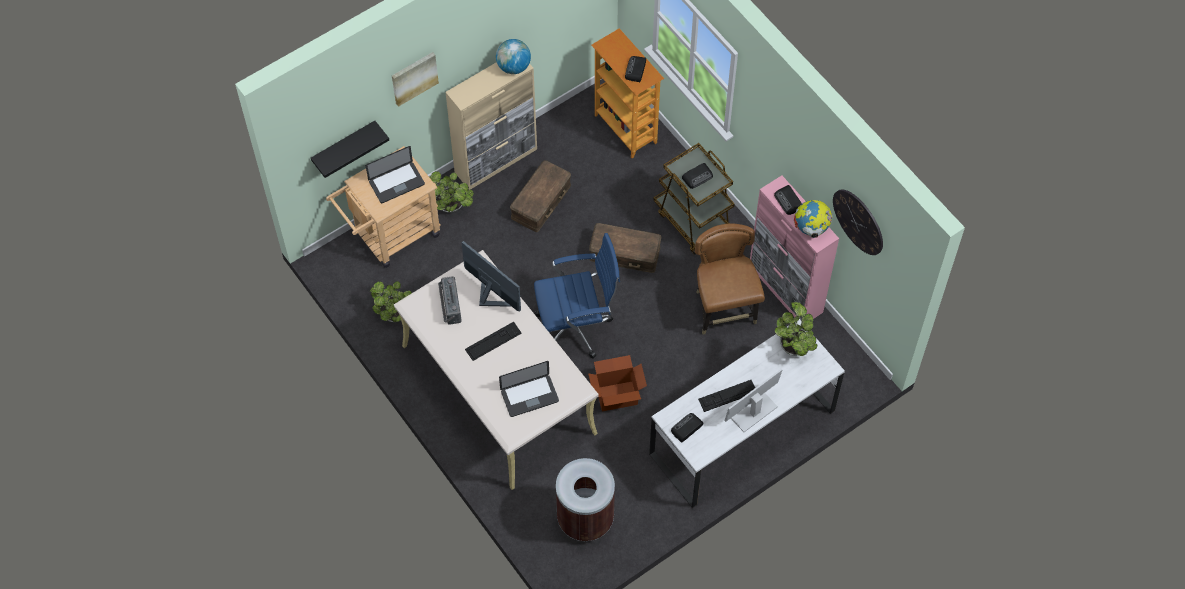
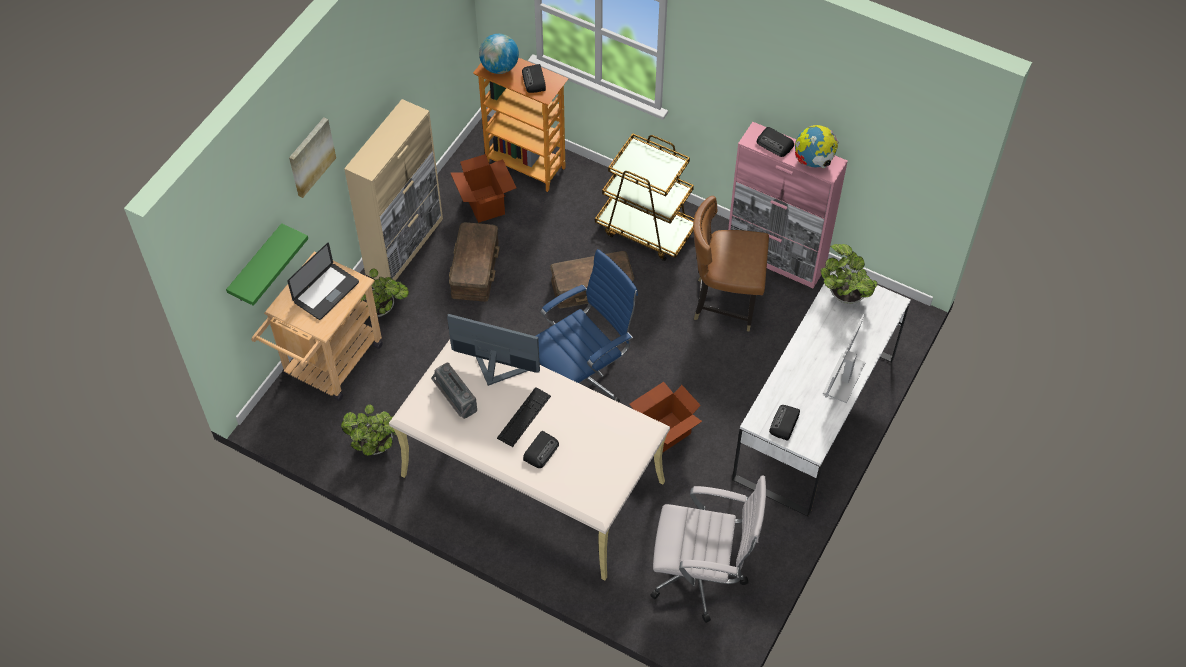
camera: 25 degrees left, 5 degrees down
black shelf [311,121,389,178] -> green shelf [226,223,308,306]
globe [496,39,531,74] -> globe moved to [479,34,519,74]
laptop [499,361,559,417] -> none
brown trash can [556,458,615,541] -> white office chair [650,475,766,623]
radio [682,163,713,189] -> radio moved to [523,431,559,468]
brown chair [695,223,765,335] -> brown chair turned 45 degrees counterclockwise [693,196,769,331]
keyboard [698,380,755,412] -> none
wall clock [833,189,883,255] -> none
none -> cardboard box [451,154,516,223]

